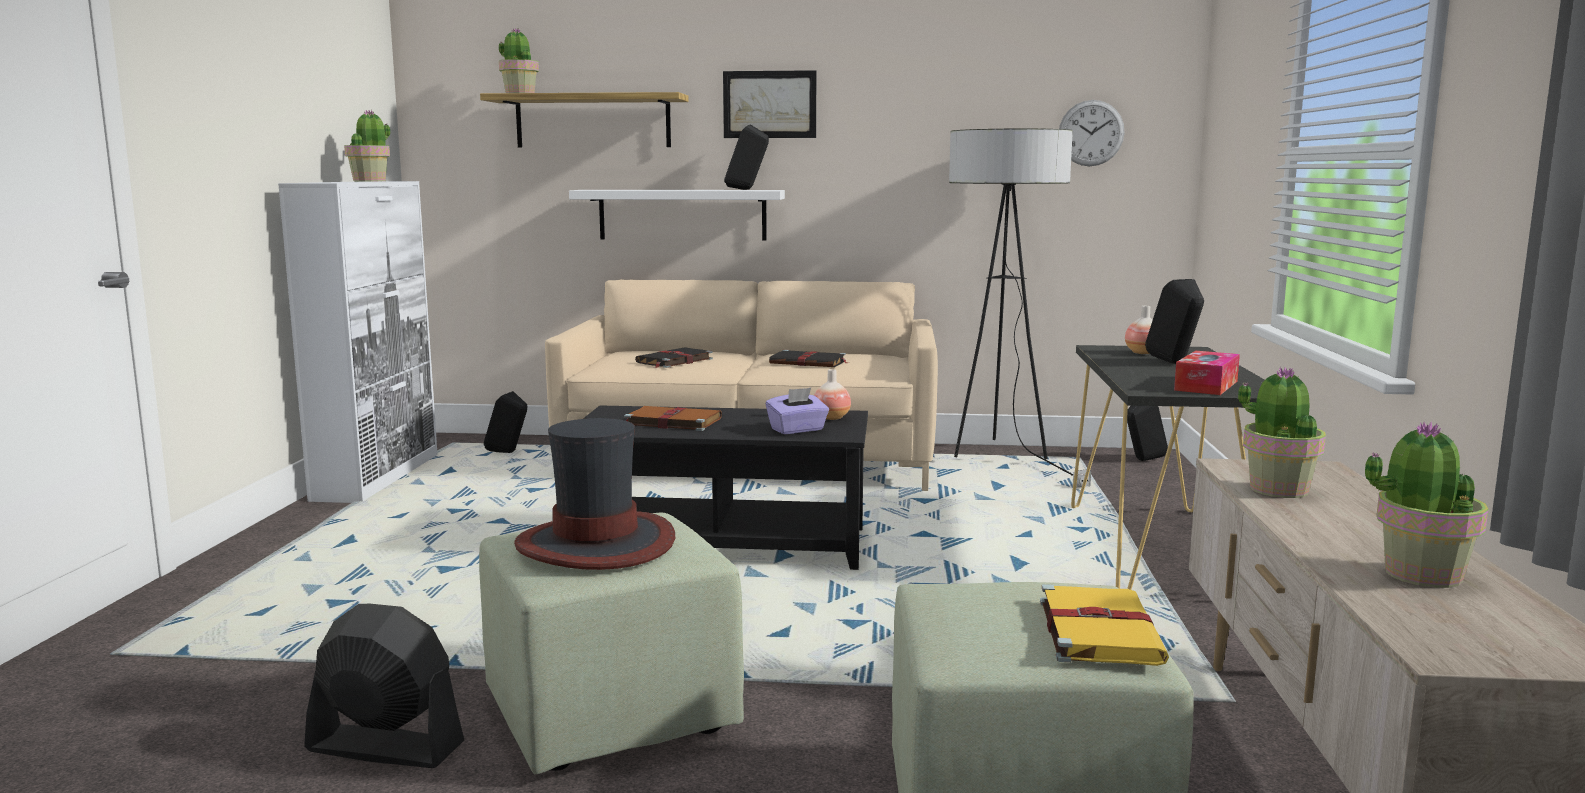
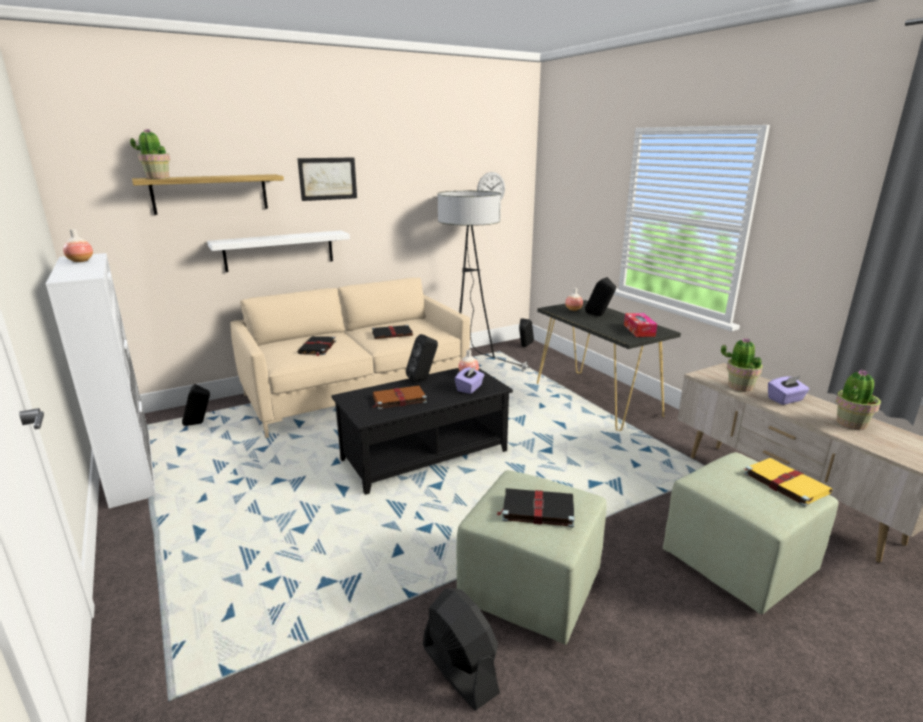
camera: 35 degrees left, 10 degrees up
black fan [304,604,464,768] -> black fan turned 75 degrees clockwise [423,588,500,710]
potted plant [344,110,390,181] -> vase [63,229,93,262]
hat [514,418,675,570] -> black book [497,488,575,528]
black speaker [724,125,769,190] -> black speaker moved to [406,334,438,382]
none -> purple tissue box [768,376,810,405]

